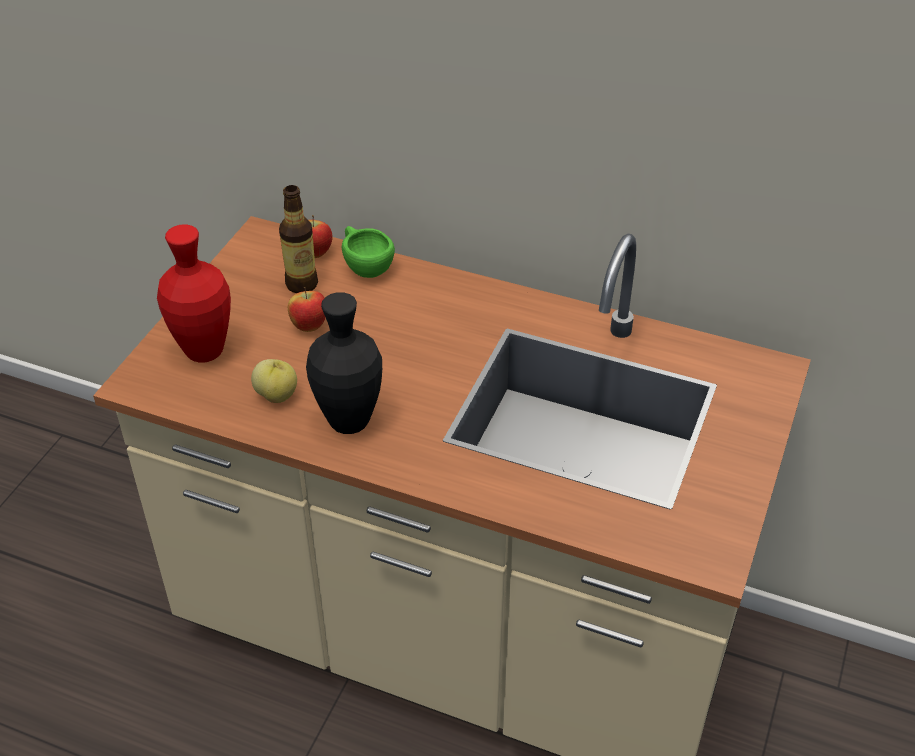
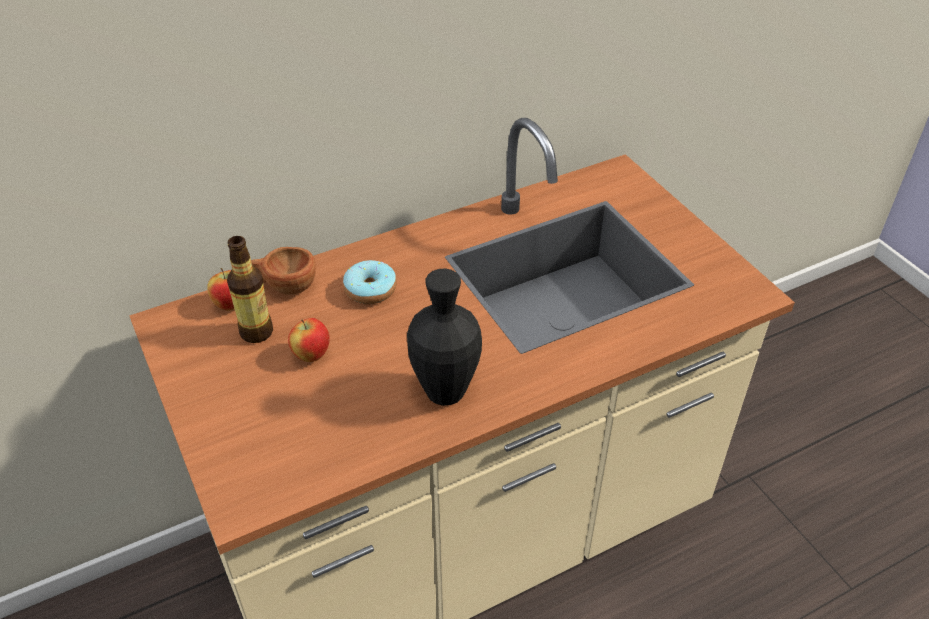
camera: 50 degrees left, 0 degrees up
red vase [157,224,231,363] -> none
apple [251,359,297,403] -> none
green cup [342,226,395,278] -> brown cup [251,247,316,295]
none -> donut [343,260,397,304]

